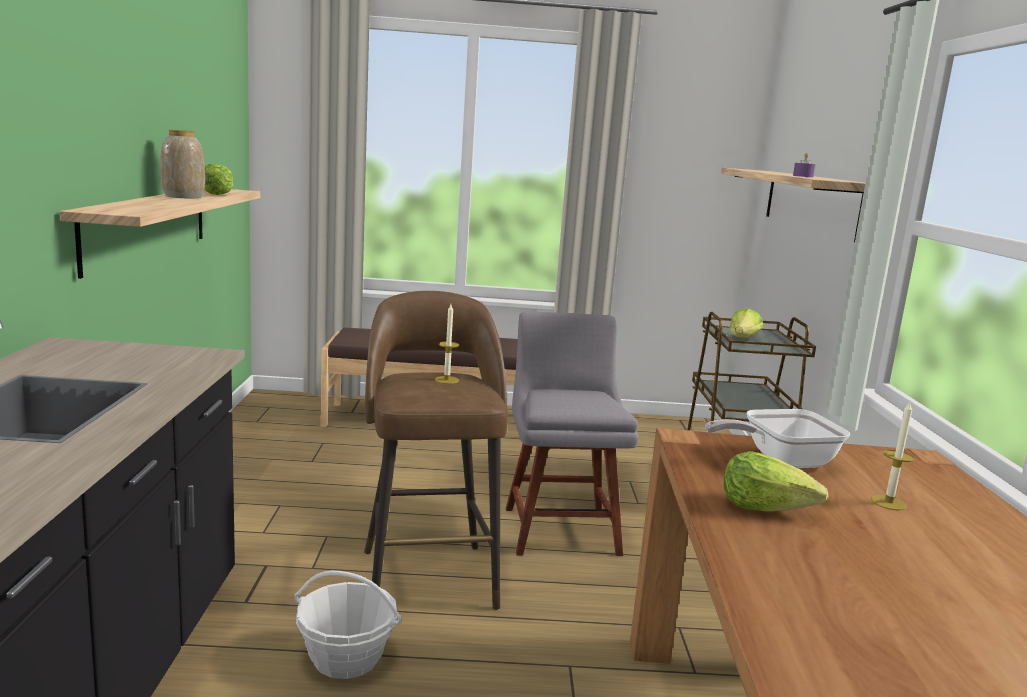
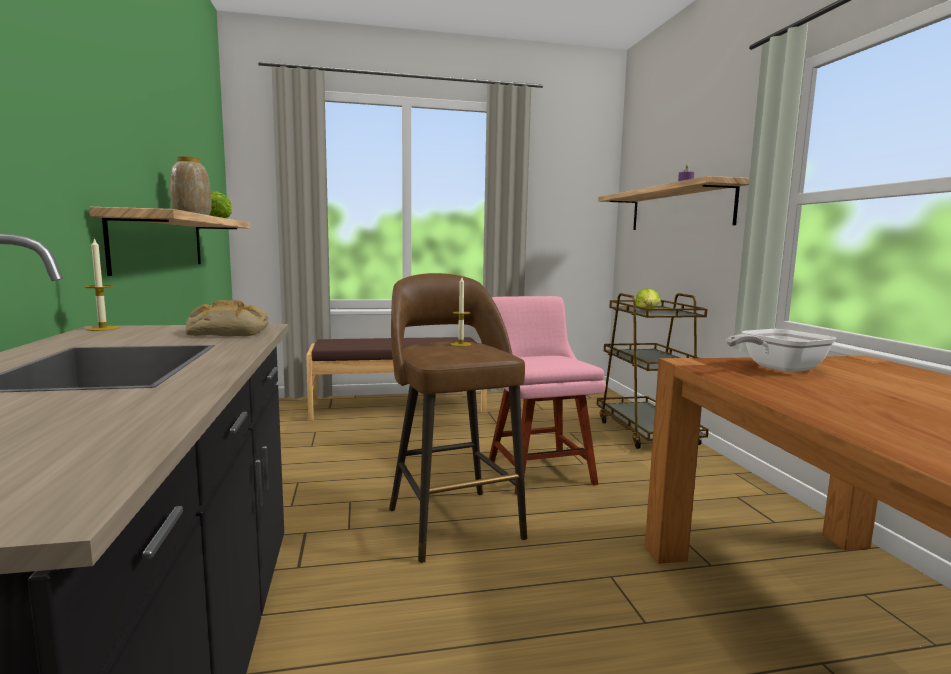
camera: 10 degrees left, 5 degrees down
basket [295,571,402,679] -> none
grey chair [506,312,639,556] -> pink chair [489,296,606,495]
lettuce [723,451,828,512] -> none
candle [871,402,915,510] -> candle moved to [84,238,119,331]
none -> bread [186,300,269,336]

